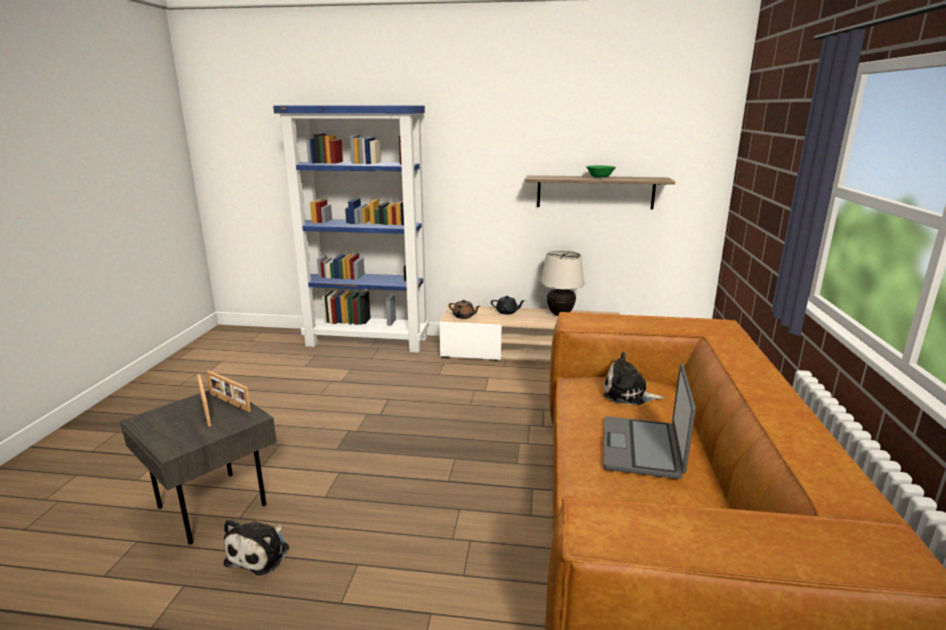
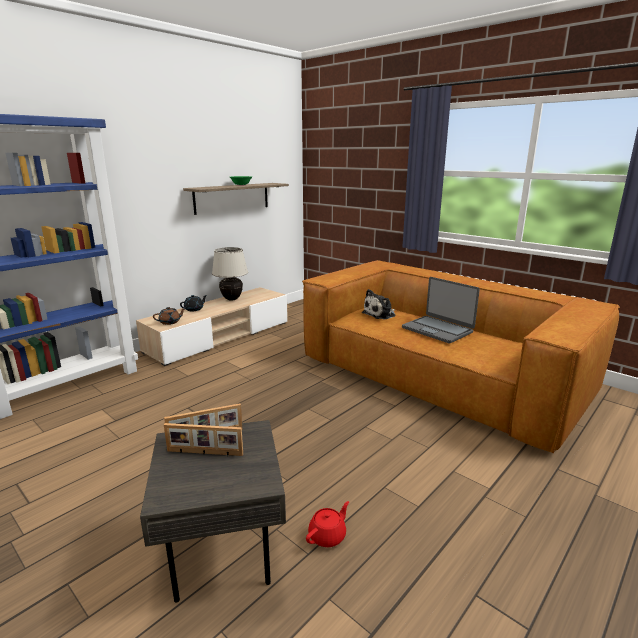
camera: 55 degrees left, 0 degrees up
plush toy [224,519,289,576] -> red teapot [306,501,349,547]

